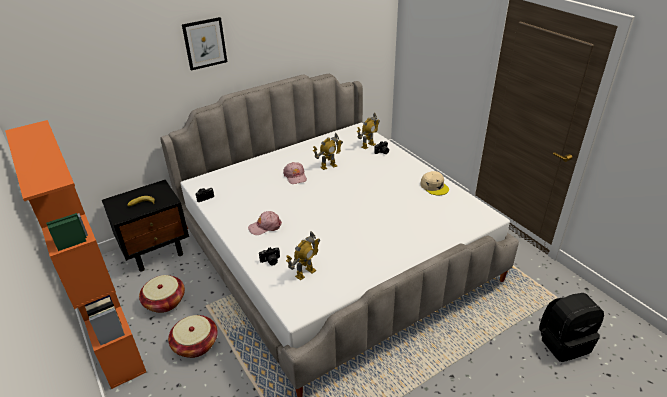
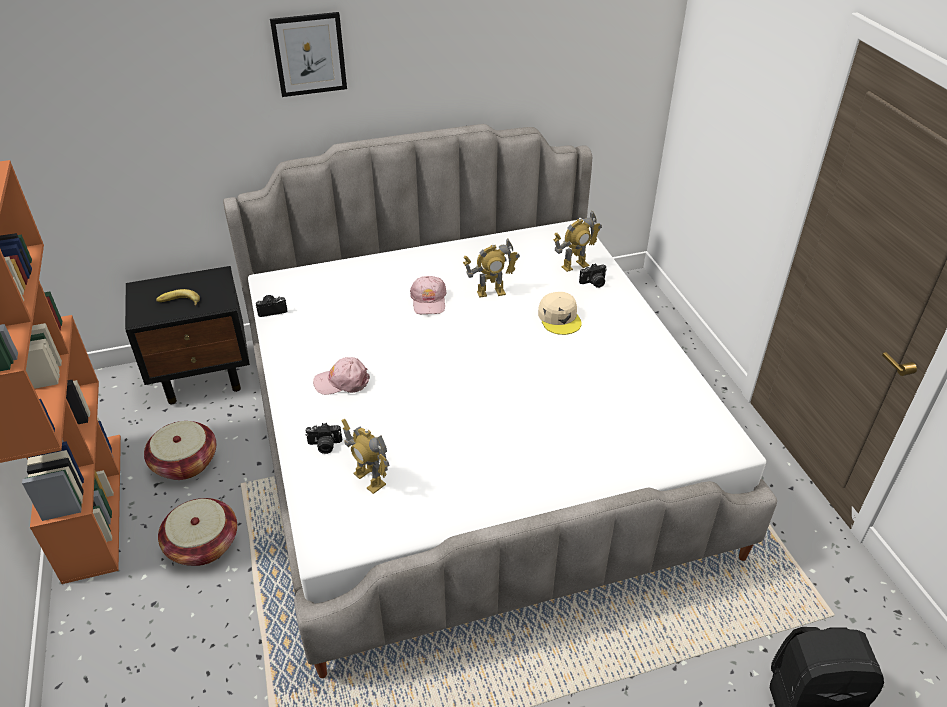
camera: 15 degrees right, 5 degrees up
toy robot [286,231,320,280] -> toy robot turned 75 degrees clockwise [342,419,389,494]
beige cap [421,171,449,195] -> beige cap moved to [538,292,582,335]

